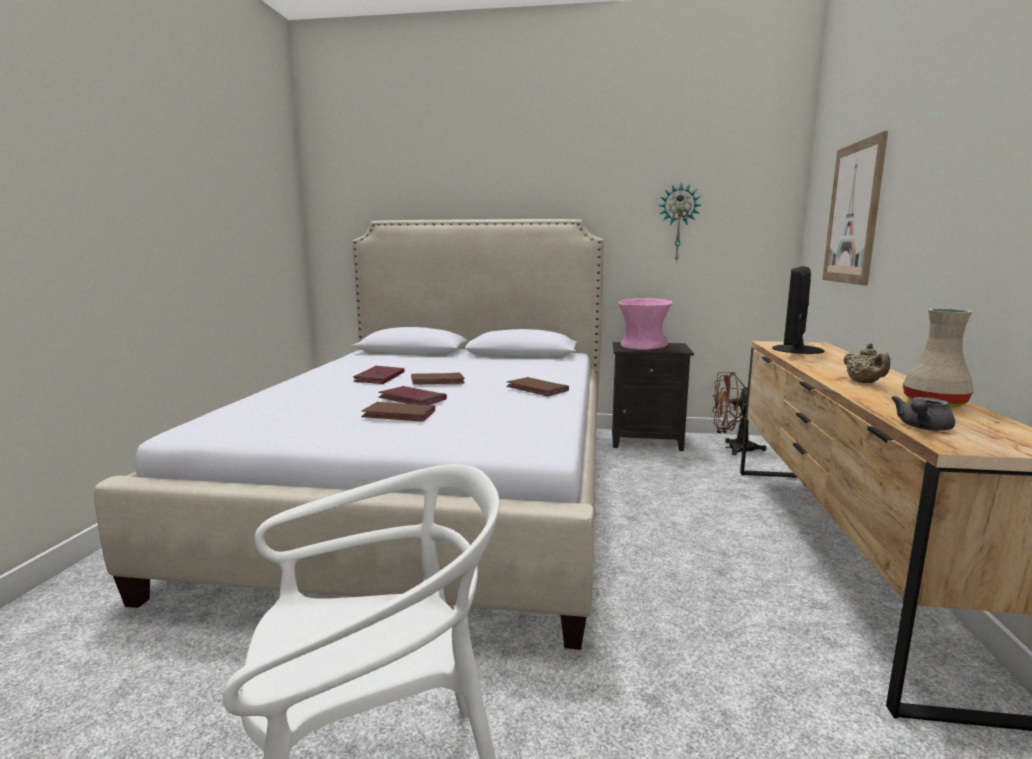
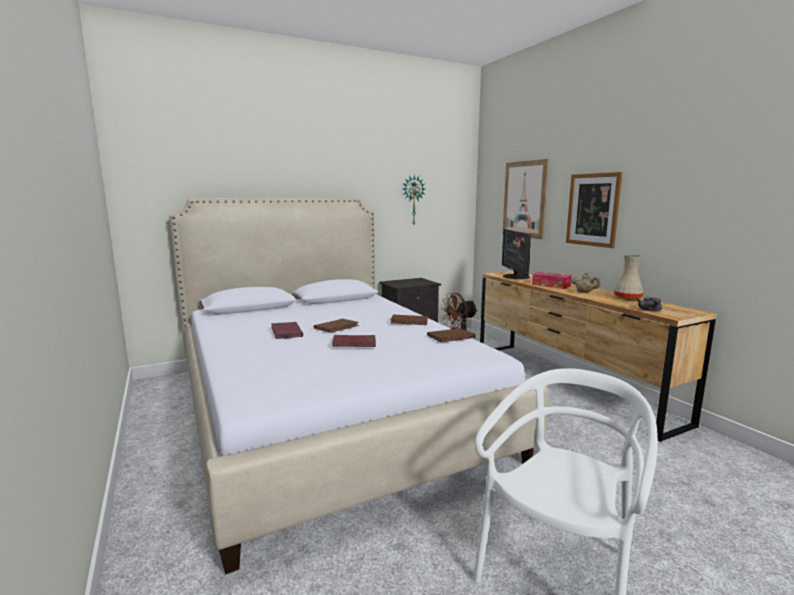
camera: 35 degrees left, 0 degrees up
brown book [361,402,435,422] -> brown book moved to [427,328,475,342]
pink vase [619,298,673,350] -> none
none -> tissue box [532,272,572,289]
none -> picture [566,172,622,248]

